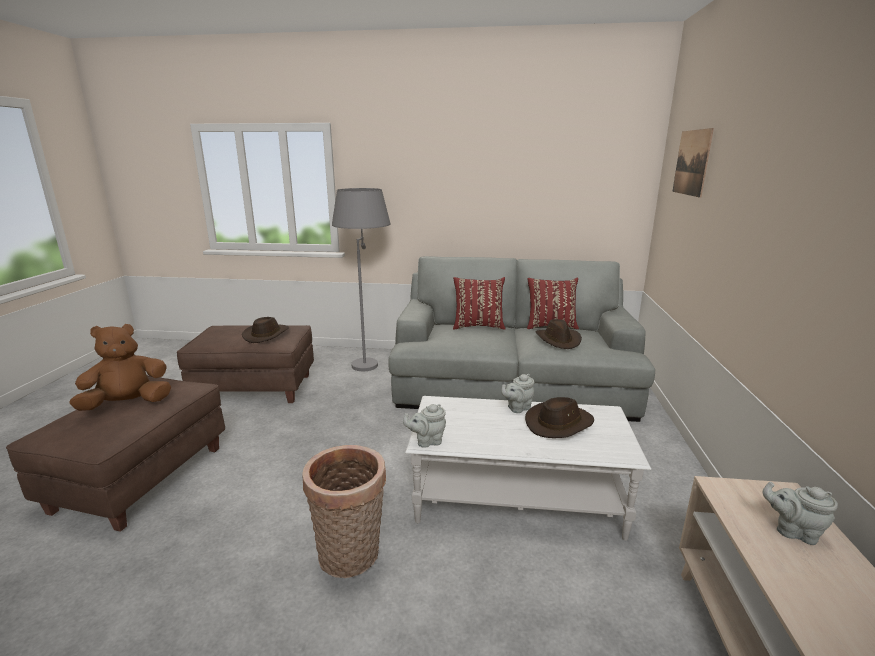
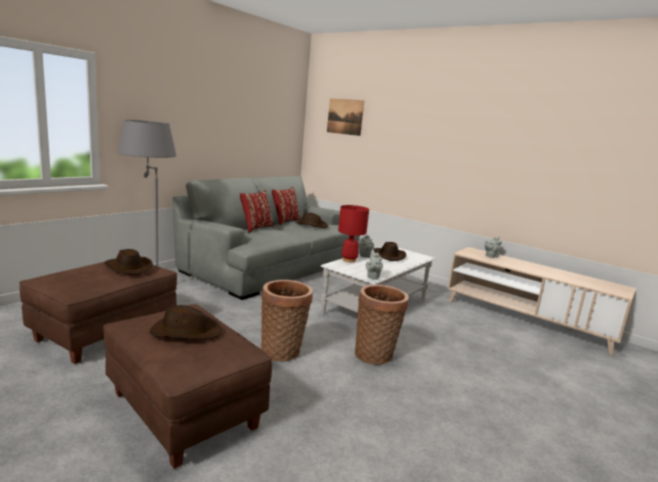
camera: 60 degrees left, 5 degrees down
brown plush toy [69,324,171,411] -> brown hat [149,305,222,340]
none -> basket [261,280,313,362]
none -> red table lamp [338,205,369,262]

